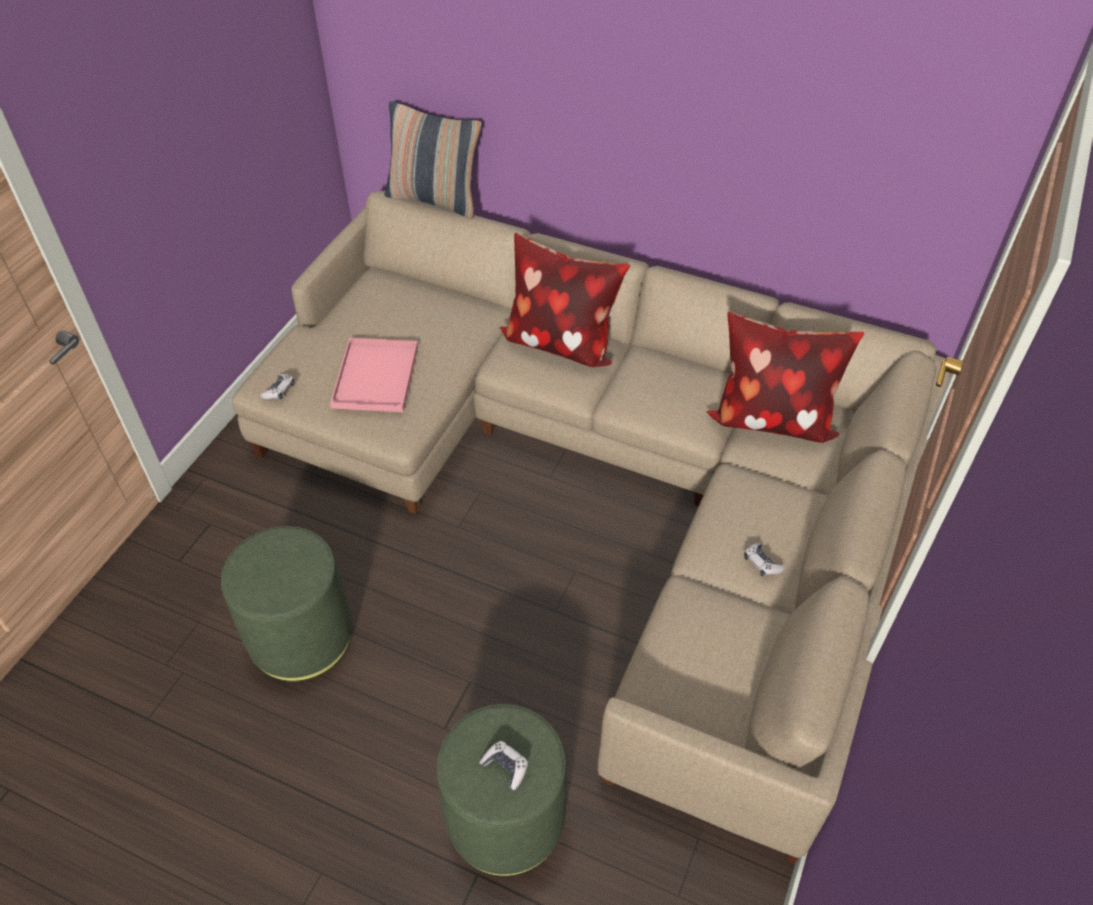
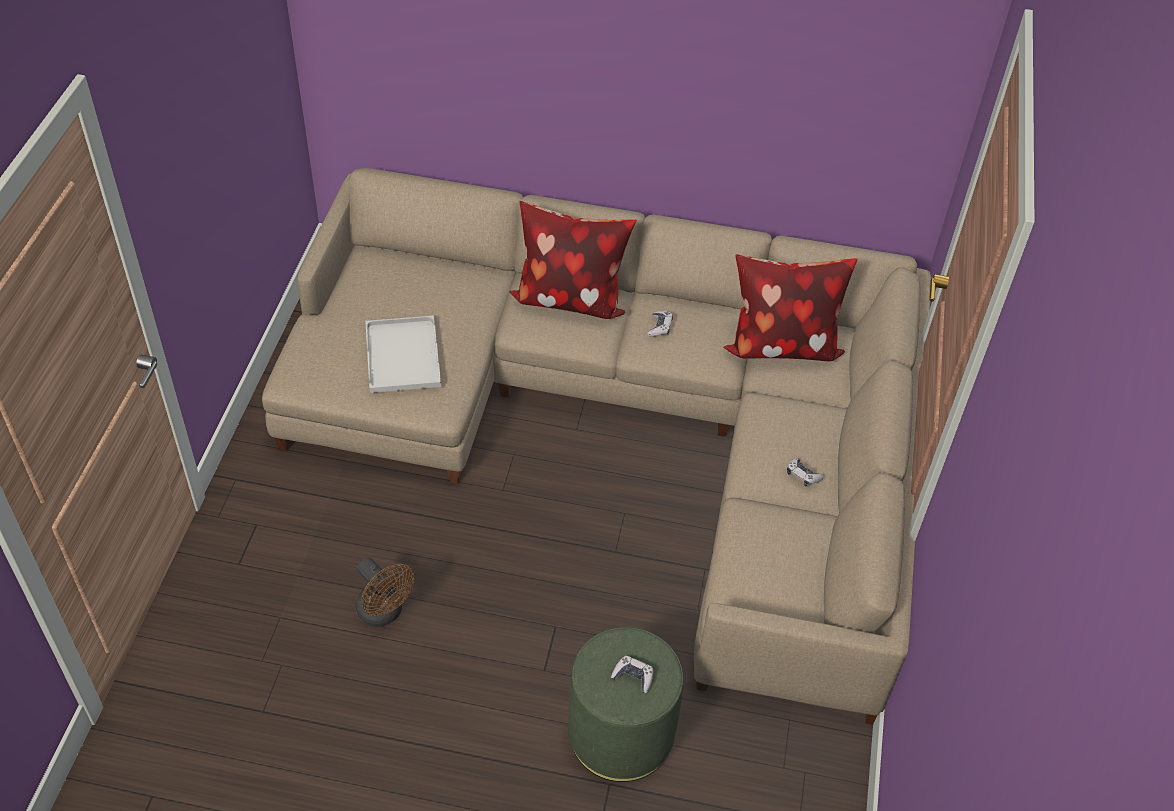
camera: 15 degrees left, 0 degrees up
green ottoman [221,526,352,682] -> brown fan [355,557,415,627]
game controller [260,374,294,399] -> game controller moved to [647,311,673,337]
pink tray [330,338,418,412] -> white tray [365,315,441,393]
pillow [385,101,481,218] -> none

